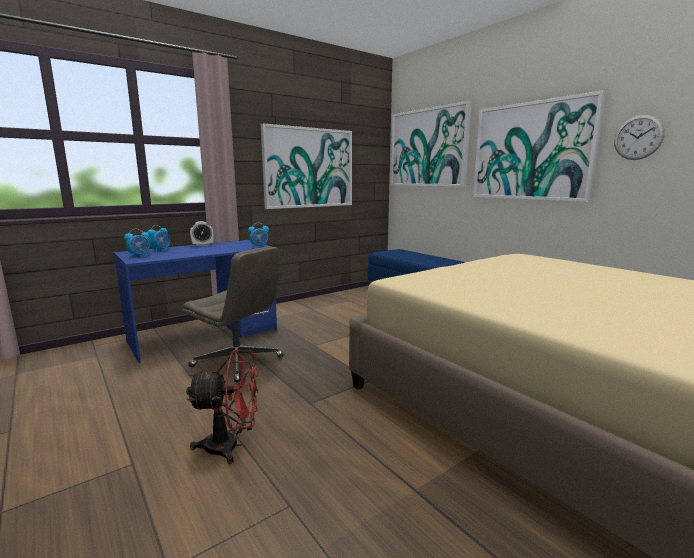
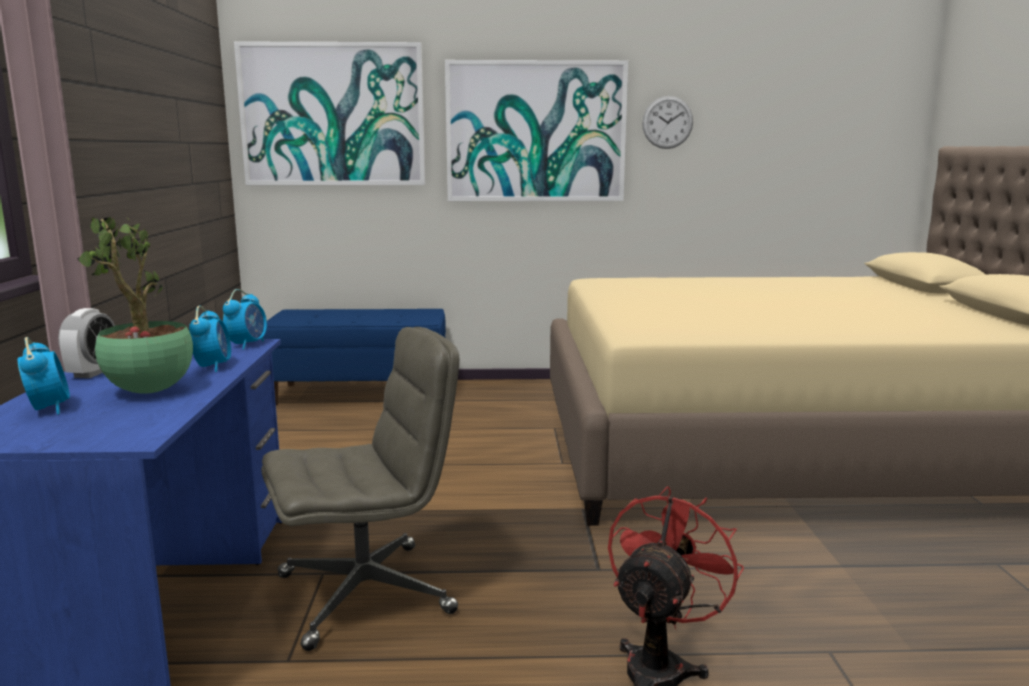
camera: 55 degrees left, 0 degrees up
alarm clock [124,229,150,258] -> alarm clock moved to [189,305,231,372]
picture [261,123,352,209] -> none
none -> potted plant [77,216,193,394]

